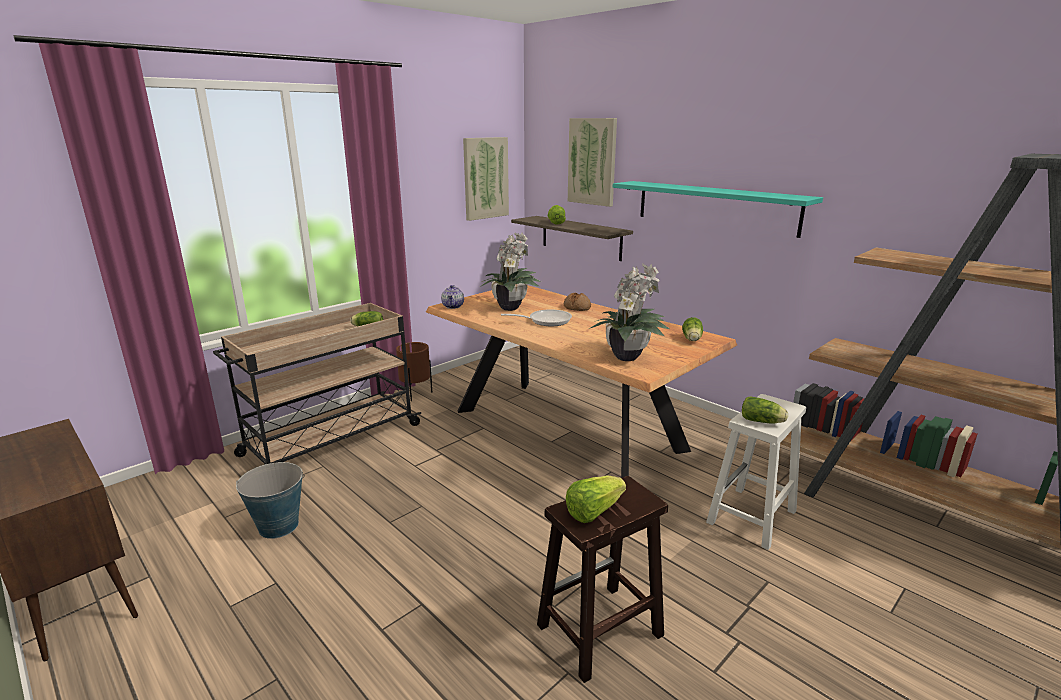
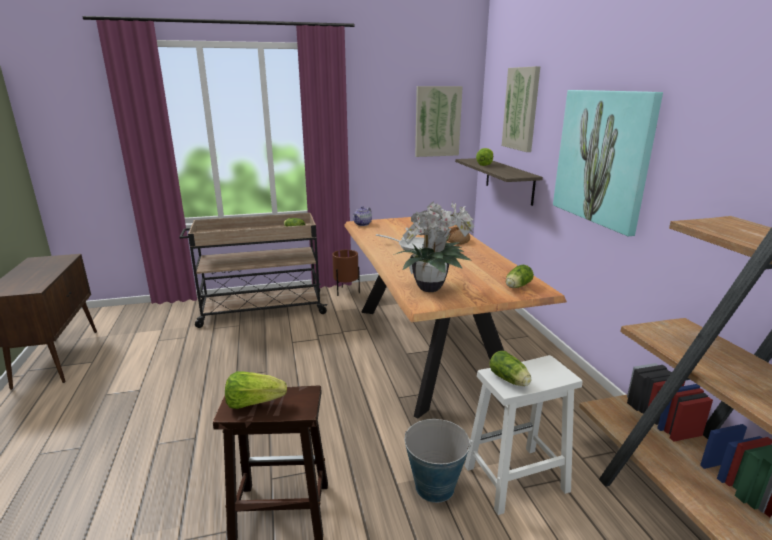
camera: 30 degrees right, 0 degrees up
bucket [236,462,305,539] -> bucket moved to [405,419,471,503]
potted plant [480,233,541,311] -> none
turquoise shelf [613,181,823,238] -> picture [553,90,663,236]

